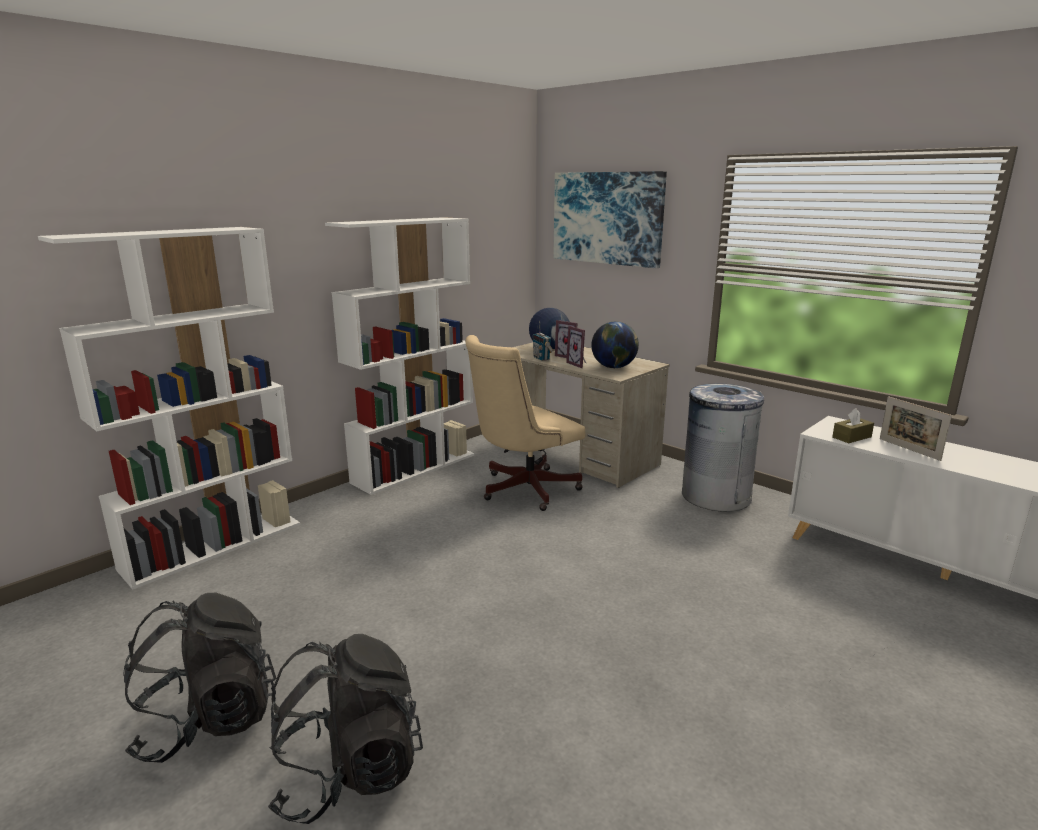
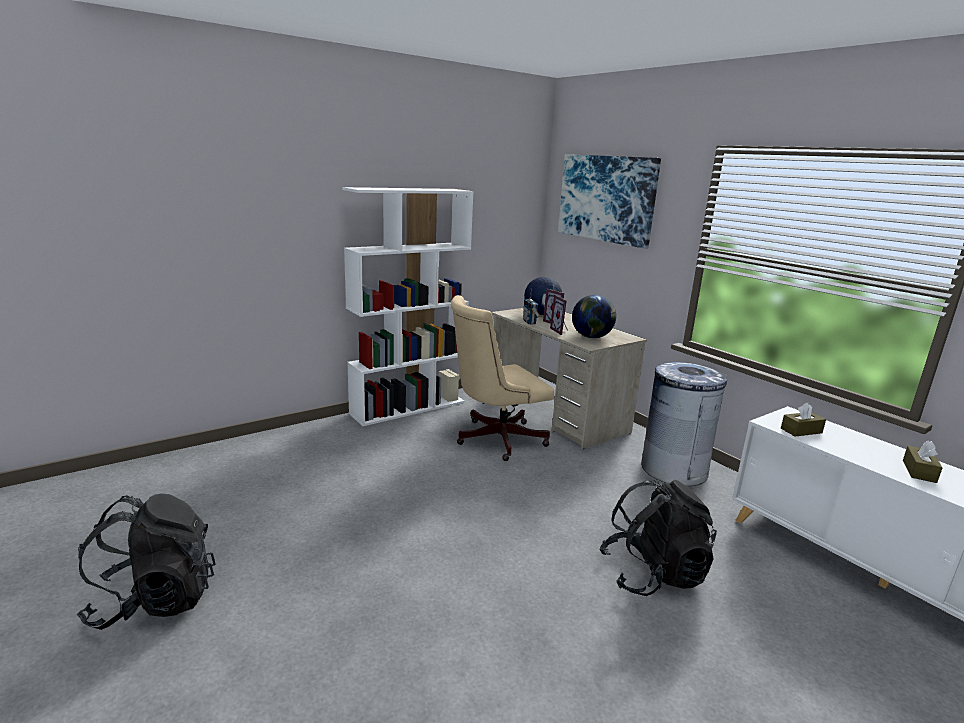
camera: 10 degrees right, 0 degrees up
white bookcase [38,227,300,590] -> none
black backpack [268,634,423,824] -> black backpack moved to [599,480,717,596]
picture frame [880,396,952,461] -> none
none -> brown tissue box [903,441,943,483]

